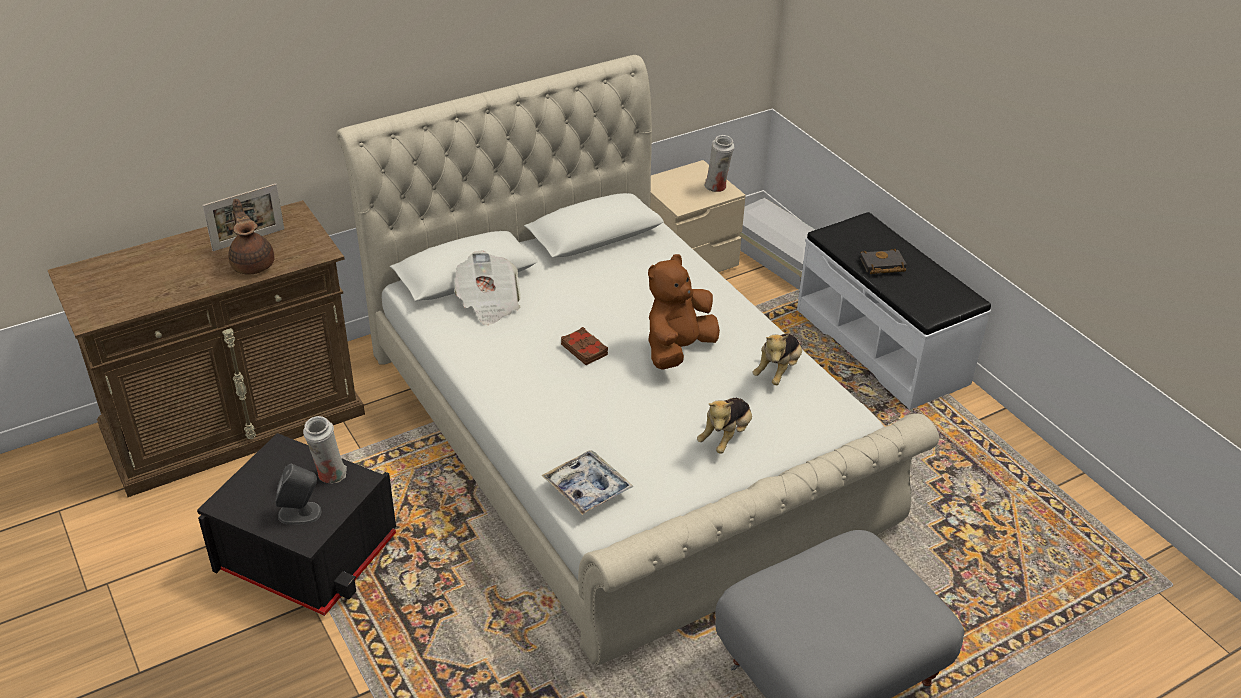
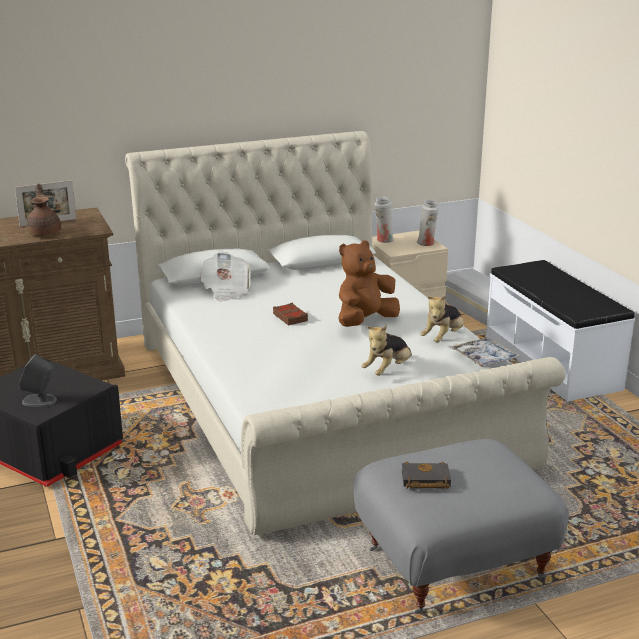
camera: 10 degrees right, 15 degrees down
white vase [303,416,347,483] -> white vase moved to [374,197,394,243]
tray [541,450,634,515] -> tray moved to [450,337,521,367]
black book [860,249,907,274] -> black book moved to [402,462,451,489]

